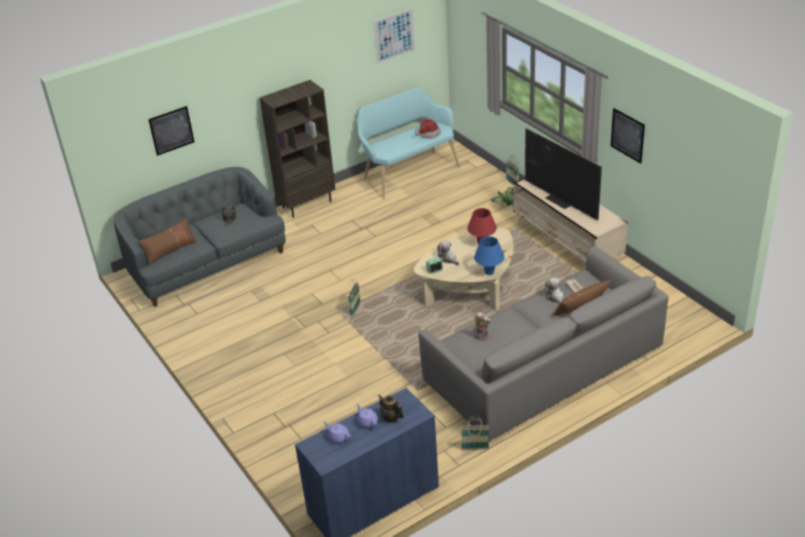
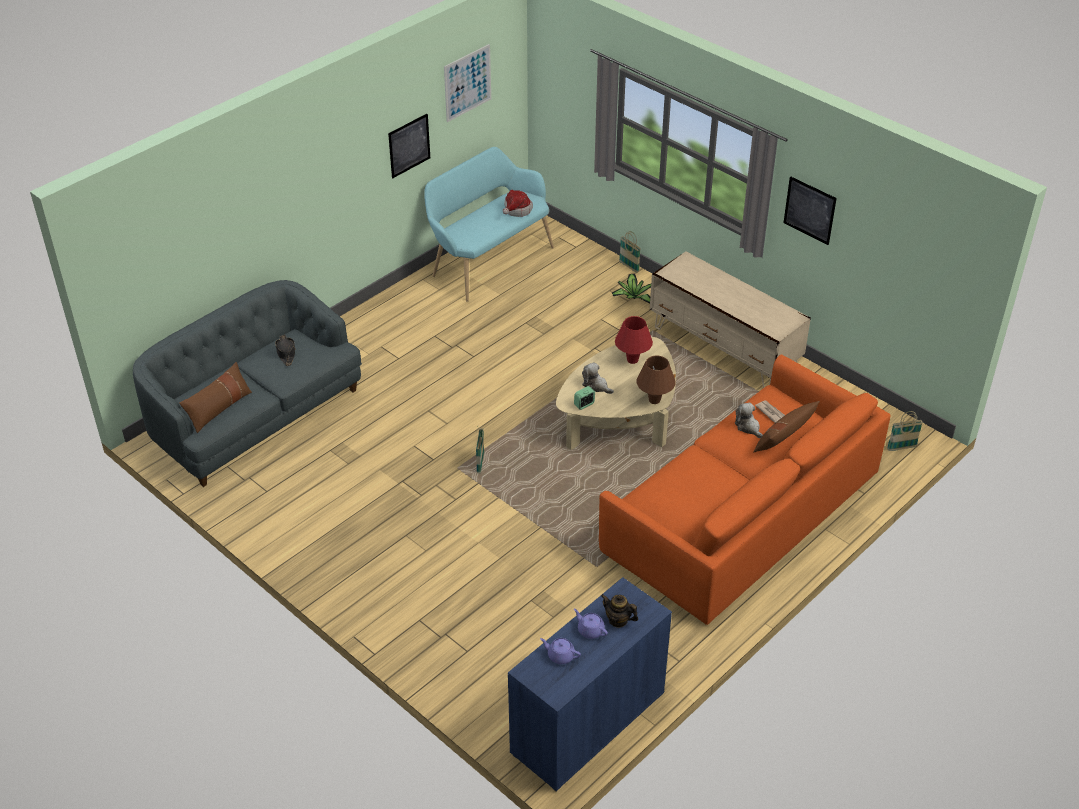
camera: 15 degrees left, 5 degrees up
picture [148,106,194,156] -> picture moved to [388,114,430,178]
brown bookcase [260,80,335,218] -> none
grey sofa [418,246,668,441] -> orange sofa [599,354,890,625]
basket [461,416,489,450] -> basket moved to [887,411,923,451]
plush toy [473,312,491,341] -> none
blue table lamp [474,236,505,275] -> brown table lamp [636,356,676,404]
television [525,128,602,220] -> none

